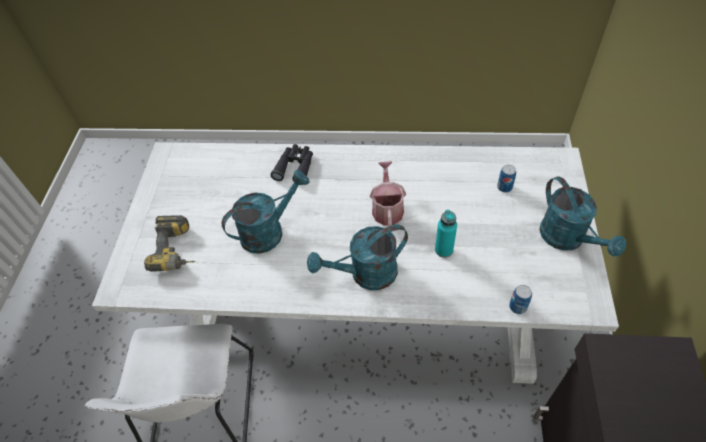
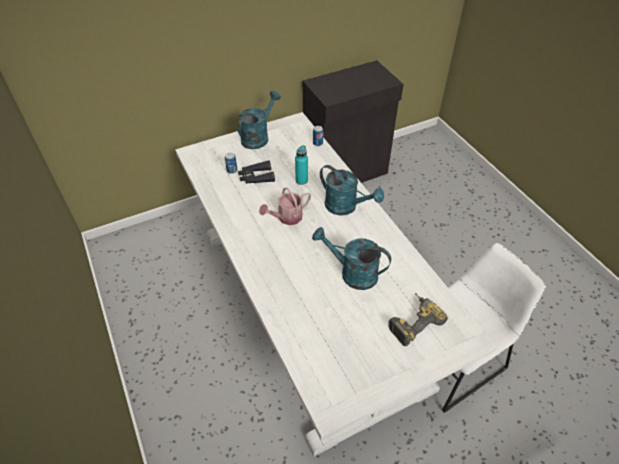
camera: 125 degrees left, 5 degrees down
black binoculars [271,144,313,181] -> black binoculars moved to [238,160,275,184]

